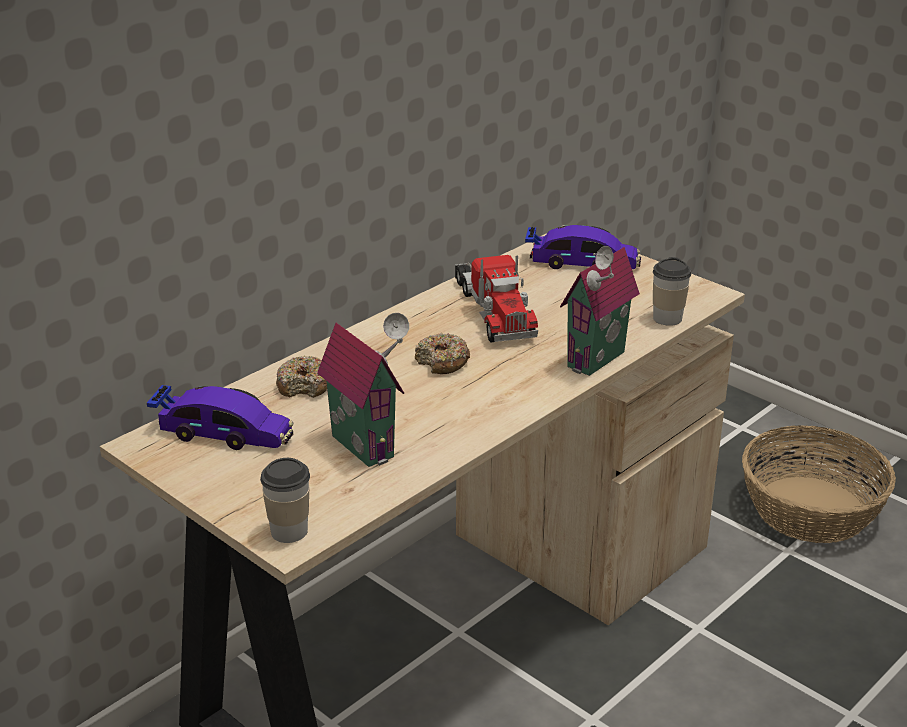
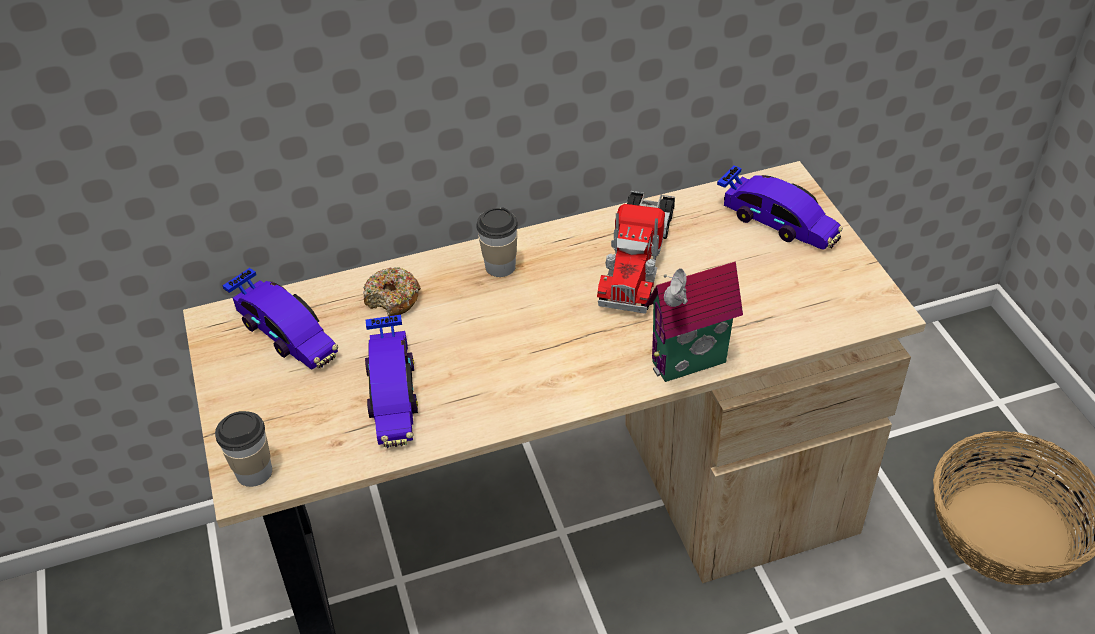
camera: 30 degrees right, 15 degrees up
toy house [317,313,409,467] -> toy car [365,315,418,448]
donut [415,333,470,374] -> none
cup [653,257,691,326] -> cup moved to [476,208,518,277]

